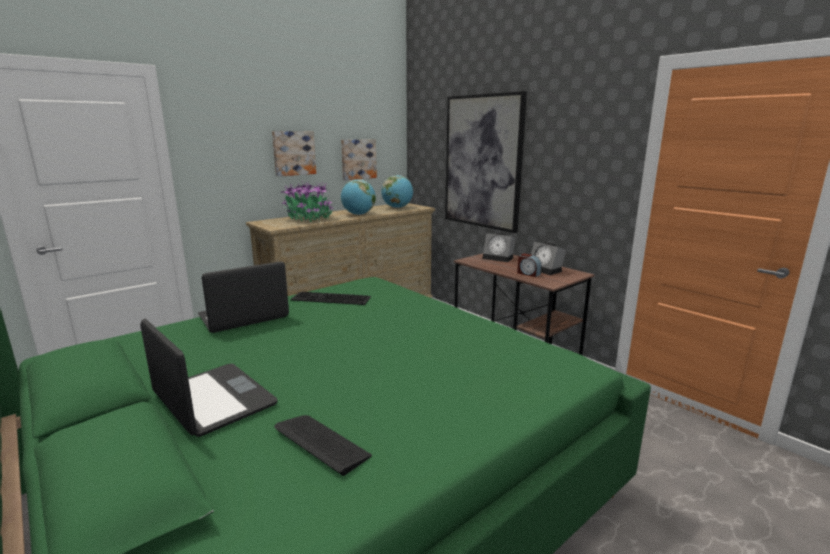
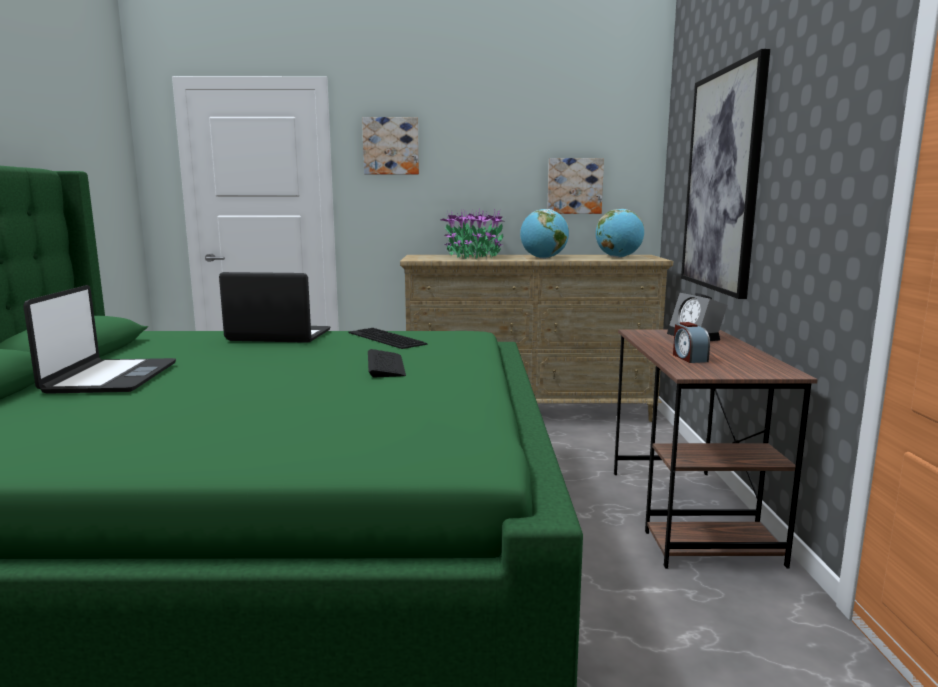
camera: 40 degrees right, 5 degrees down
picture [272,131,316,176] -> picture moved to [362,117,419,175]
keyboard [274,415,372,476] -> keyboard moved to [368,349,406,377]
alarm clock [531,242,566,275] -> none

